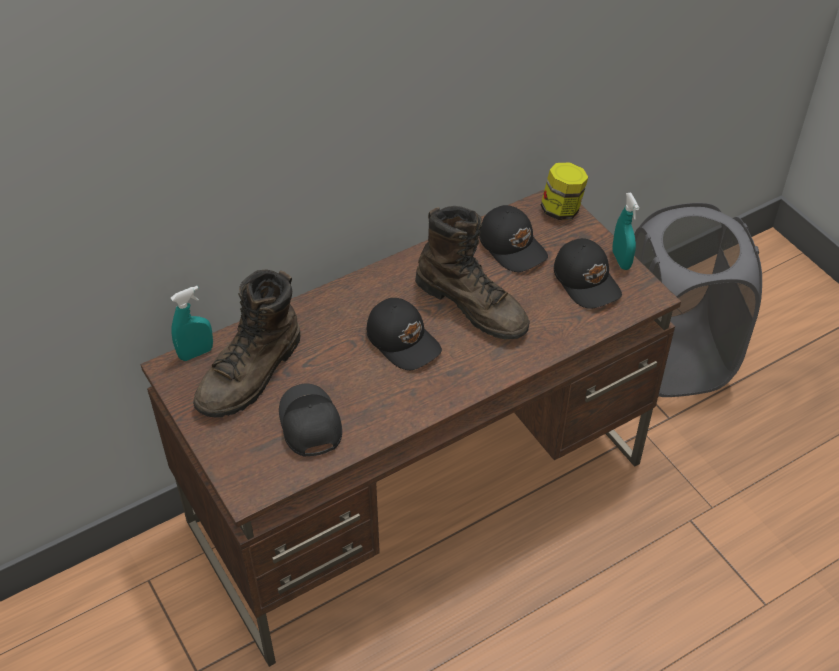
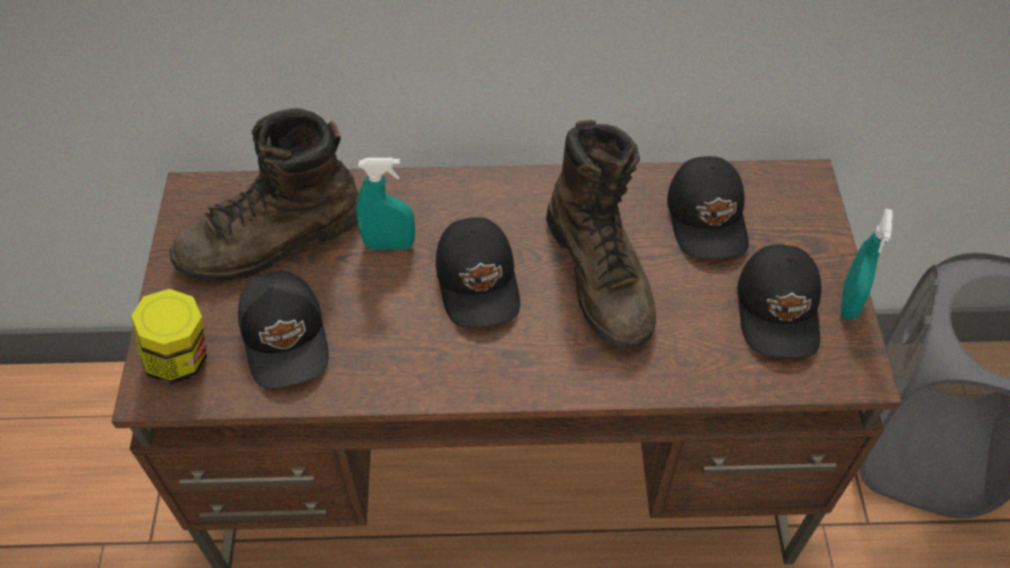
camera: 30 degrees right, 5 degrees up
turquoise spray bottle [171,286,213,361] -> turquoise spray bottle moved to [356,158,415,250]
black cap [279,384,342,457] -> black cap turned 150 degrees clockwise [238,271,329,389]
jar [541,162,588,220] -> jar moved to [131,289,207,385]

